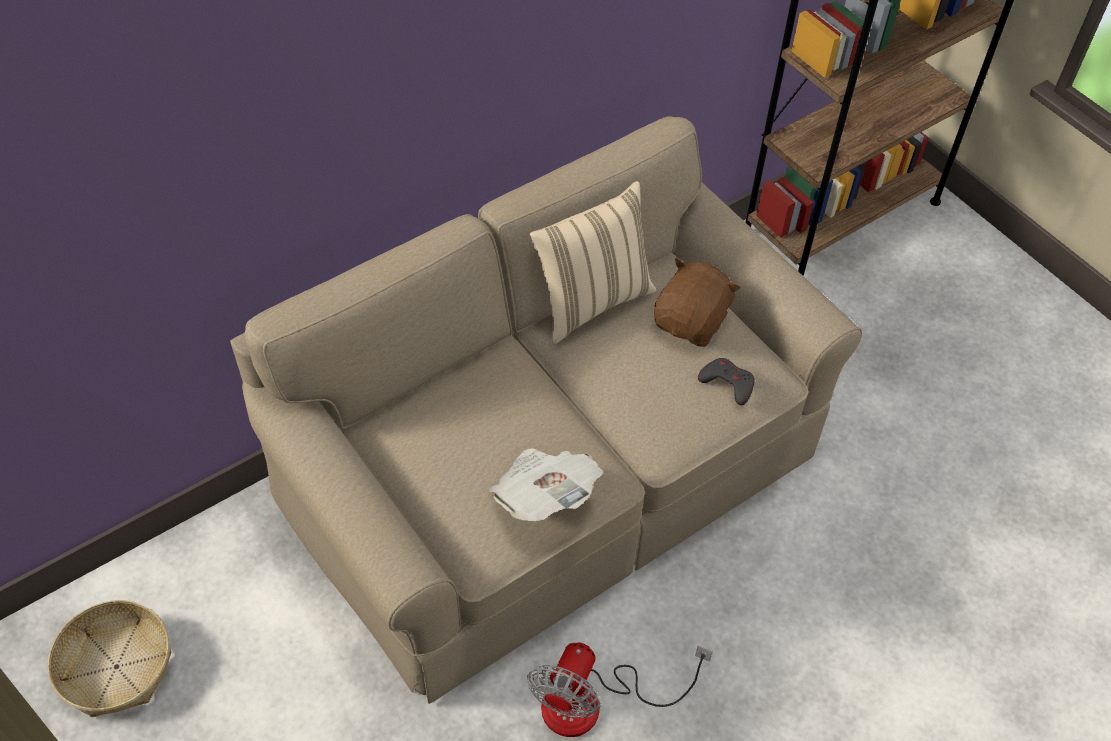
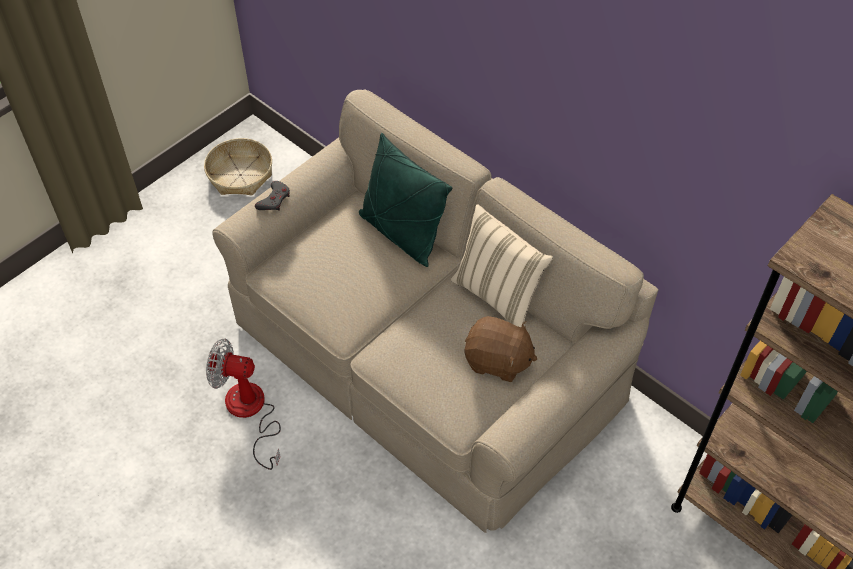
camera: 80 degrees right, 0 degrees up
newspaper [489,448,603,521] -> none
grey game controller [698,358,754,405] -> grey game controller moved to [255,181,290,210]
none -> green pillow [359,133,452,267]

